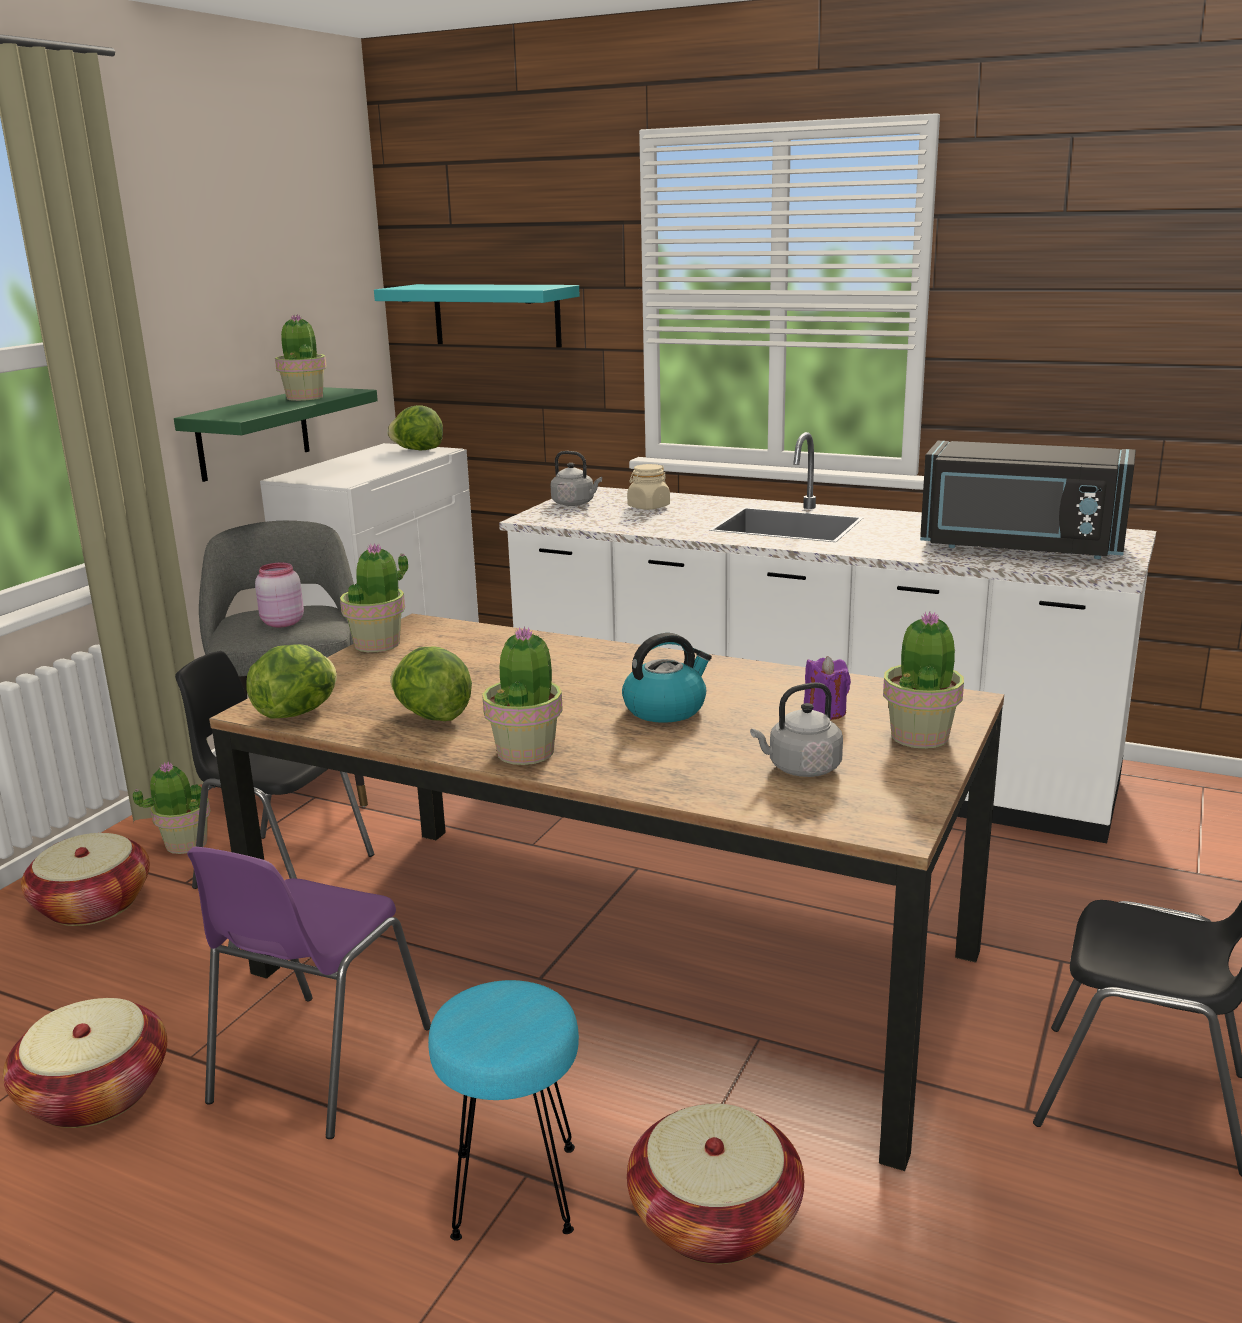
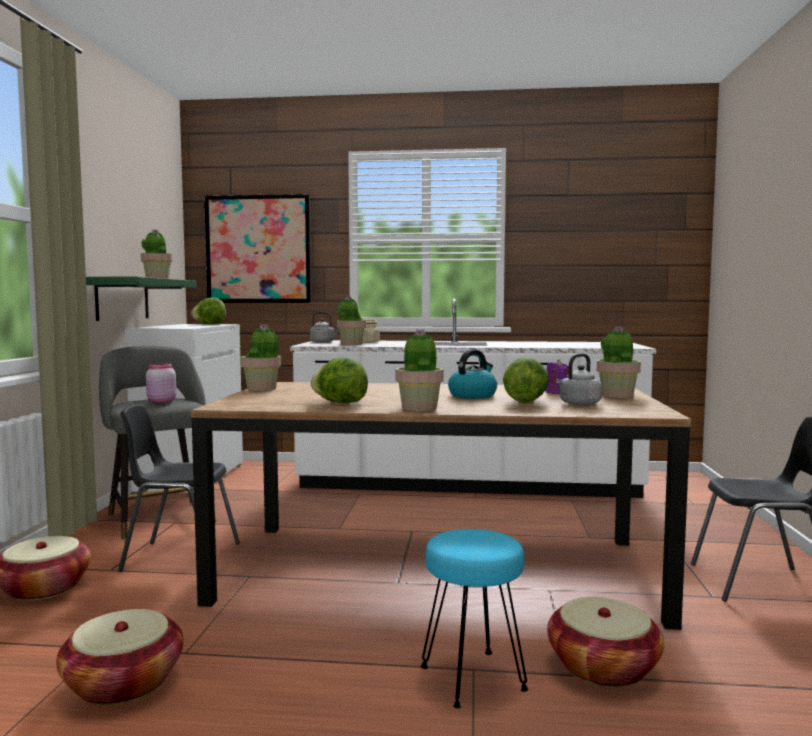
camera: 20 degrees left, 15 degrees down
potted plant [133,762,211,854] -> potted plant moved to [337,296,366,345]
purple chair [187,847,431,1139] -> none
lettuce [246,644,337,719] -> lettuce moved to [503,357,549,403]
turquoise shelf [374,284,580,348] -> picture [204,194,311,303]
black microwave [920,441,1136,559] -> none

